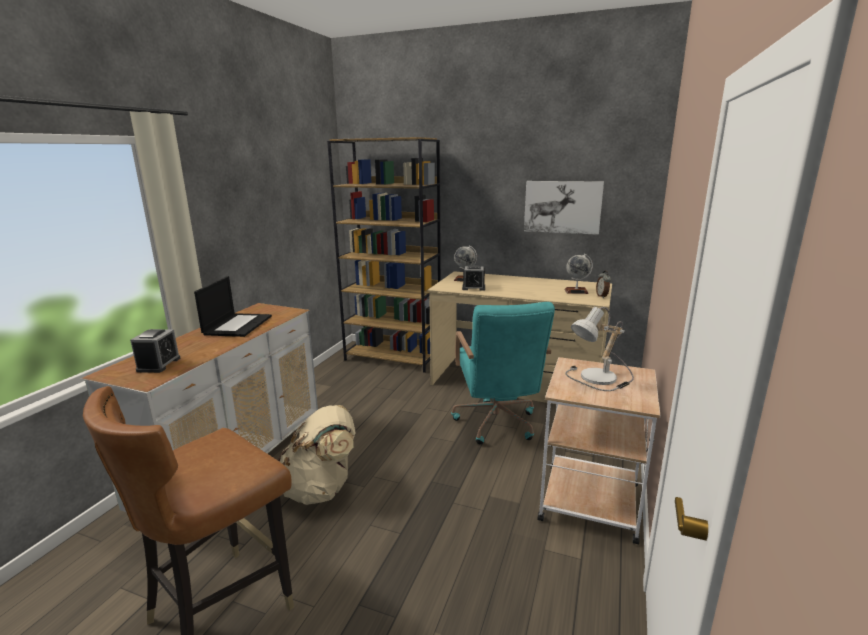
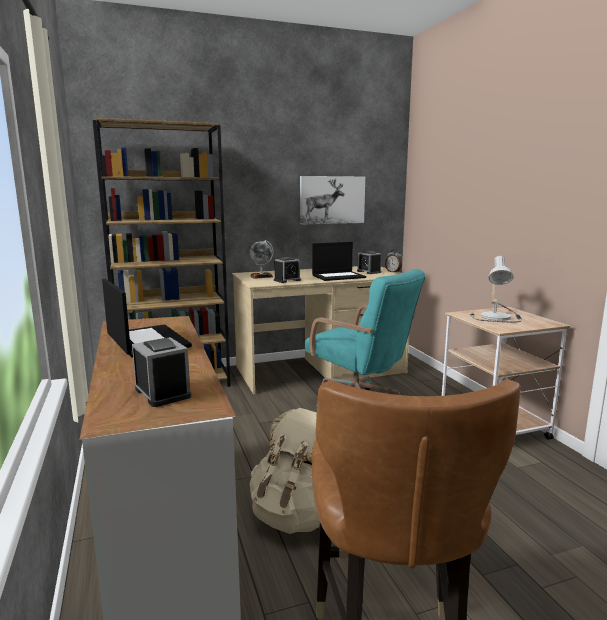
camera: 40 degrees left, 5 degrees down
globe [565,254,593,294] -> alarm clock [357,251,381,274]
none -> laptop [312,242,366,281]

